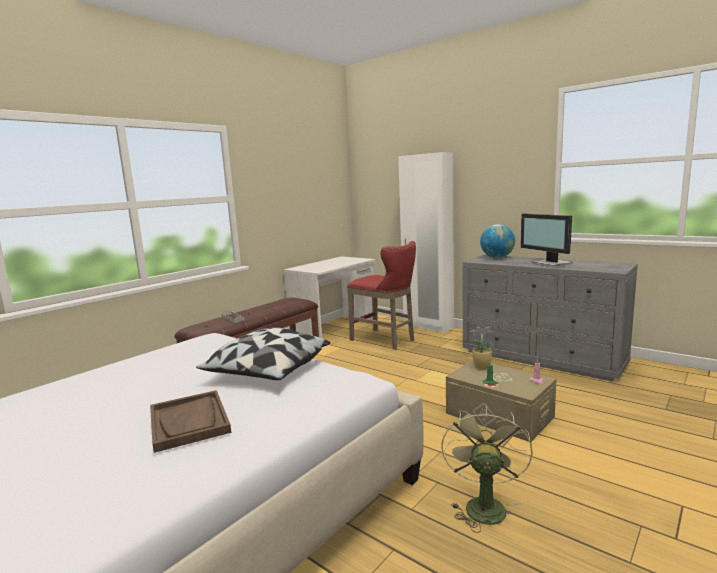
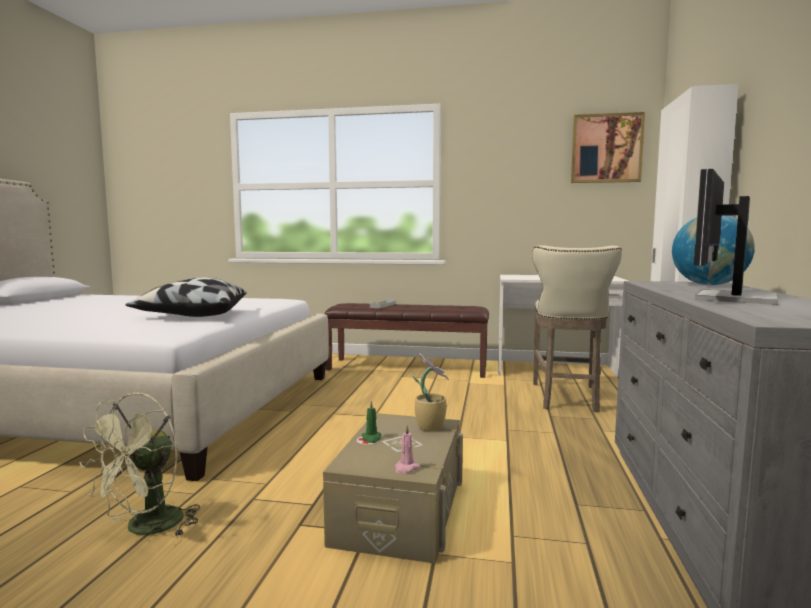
camera: 60 degrees right, 5 degrees down
brown tray [150,390,231,453] -> none
red stool [347,241,416,350] -> beige stool [532,245,622,412]
green fan [441,405,533,533] -> green fan turned 135 degrees clockwise [79,392,200,537]
none -> picture [571,112,645,183]

